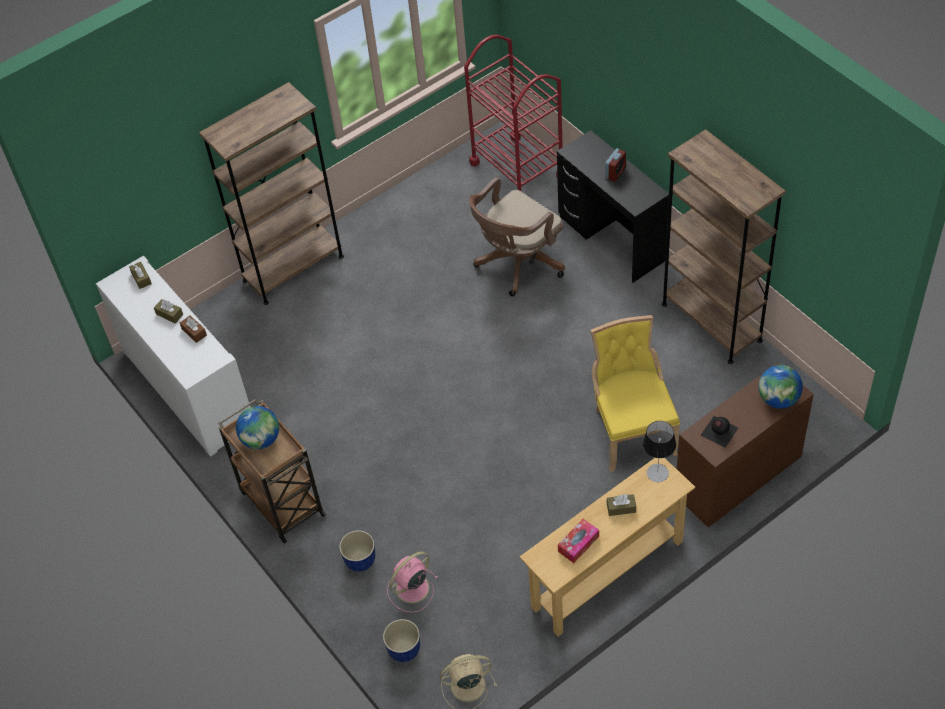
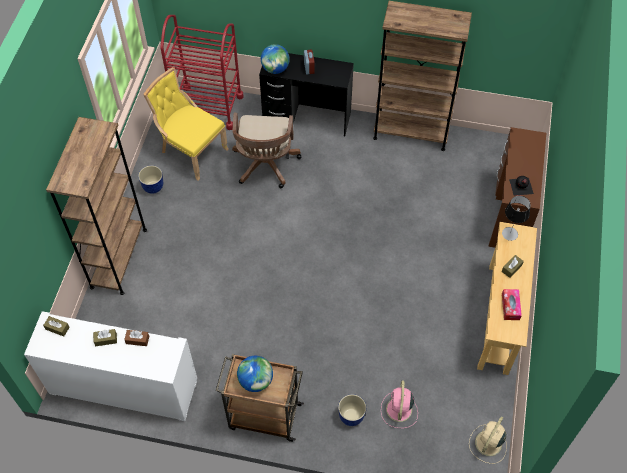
camera: 45 degrees left, 5 degrees up
planter [383,619,420,662] -> planter moved to [138,165,163,194]
yellow chair [591,315,680,472] -> yellow chair moved to [143,67,228,180]
globe [758,365,803,409] -> globe moved to [261,44,290,74]

